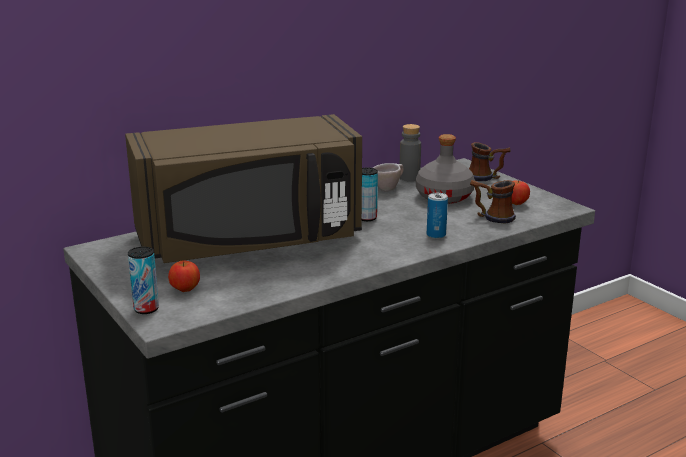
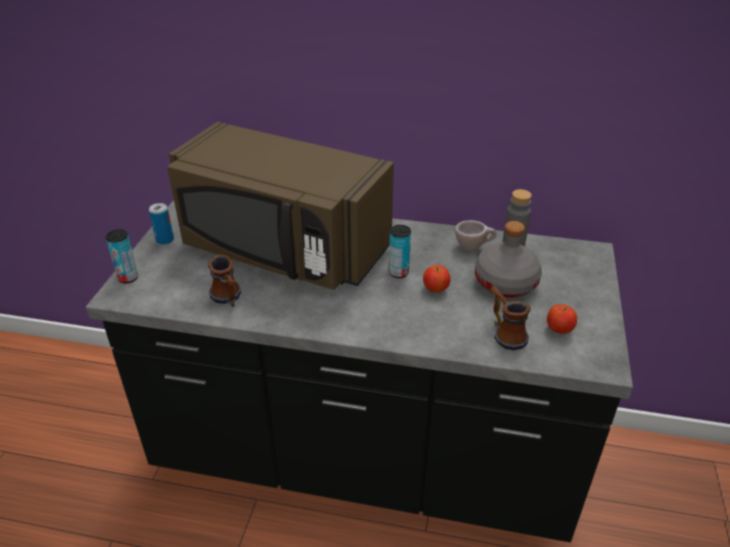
camera: 45 degrees right, 15 degrees up
apple [168,260,200,292] -> apple moved to [423,265,450,293]
can [427,193,448,239] -> can moved to [149,203,174,245]
mug [469,142,510,181] -> mug moved to [208,254,241,307]

